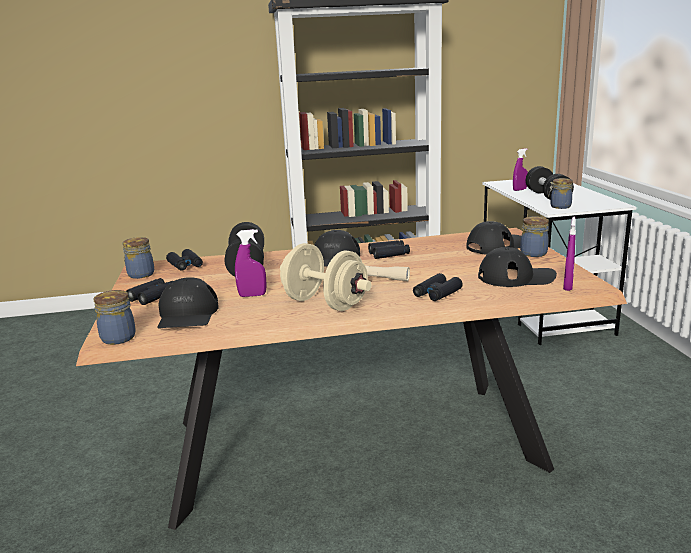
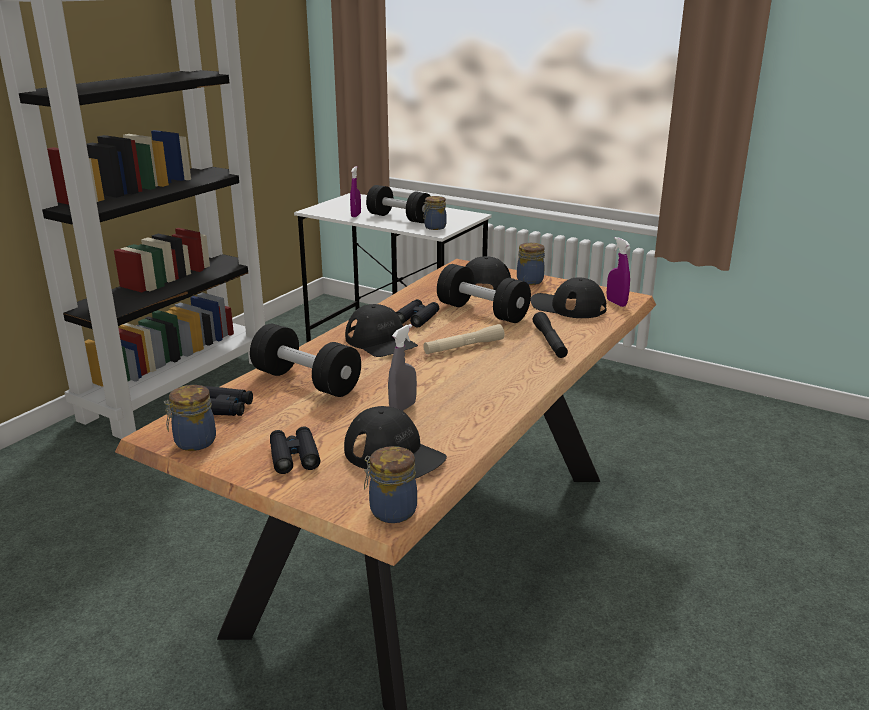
camera: 50 degrees left, 5 degrees up
purple spray bottle [235,229,267,297] -> grey spray bottle [388,324,417,411]
beige dumbbell [280,243,372,311] -> none
black binoculars [413,273,463,301] -> black flashlight [533,312,568,358]
black cap [478,247,557,287] -> black cap turned 105 degrees counterclockwise [531,277,607,318]
none -> black dumbbell [437,264,531,323]

